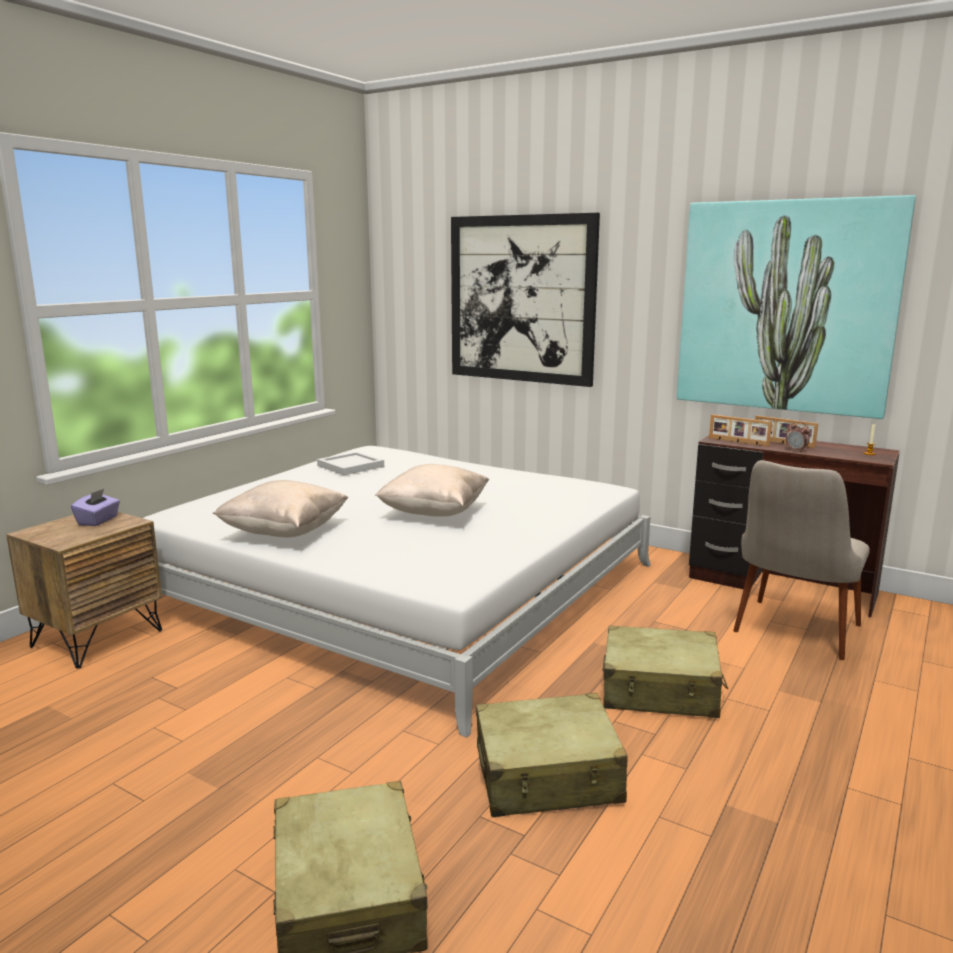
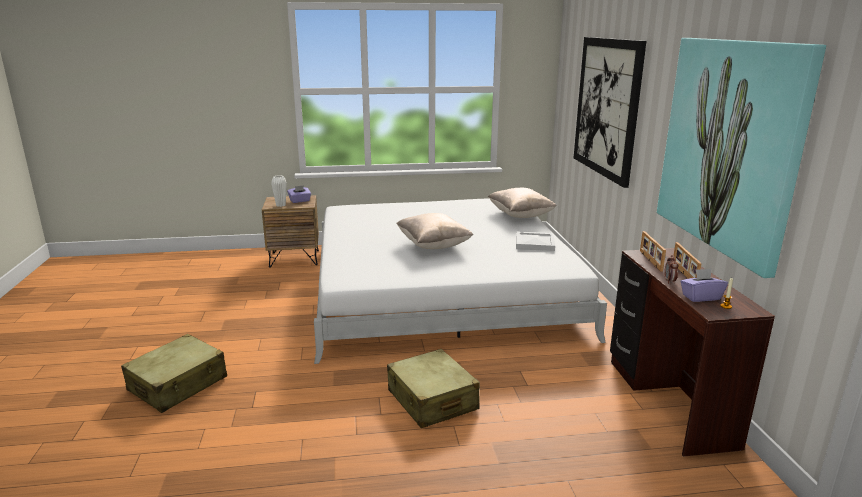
camera: 50 degrees right, 5 degrees up
beige pillow [213,480,348,538] -> beige pillow moved to [488,188,557,218]
white tray [317,452,384,475] -> white tray moved to [516,231,555,251]
beige suitcase [476,693,628,817] -> none
beige chair [733,460,870,660] -> none
none -> white vase [271,175,287,207]
none -> purple tissue box [680,269,728,302]

